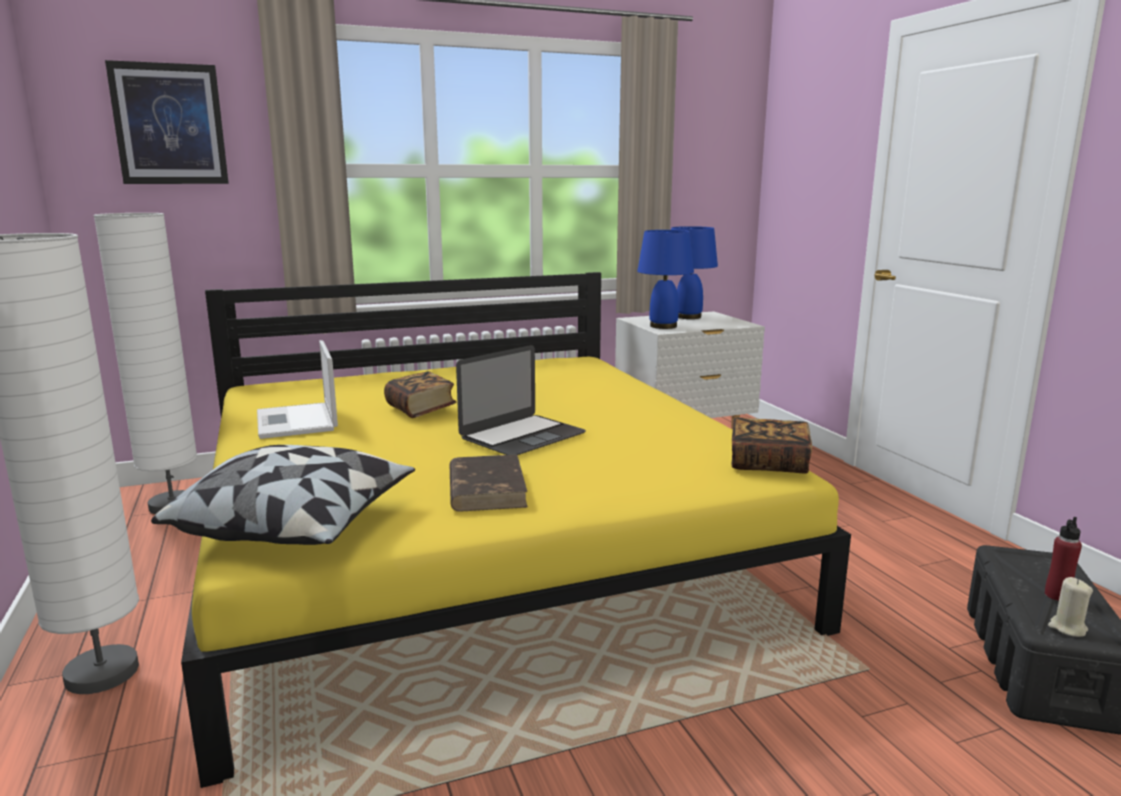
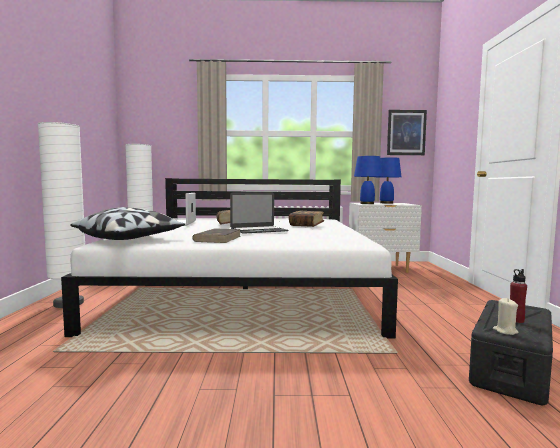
camera: 20 degrees right, 10 degrees down
picture [105,60,229,184] -> picture moved to [387,110,427,155]
yellow bed [181,272,851,788] -> white bed [61,178,398,339]
book [732,417,812,474] -> book moved to [289,210,324,227]

